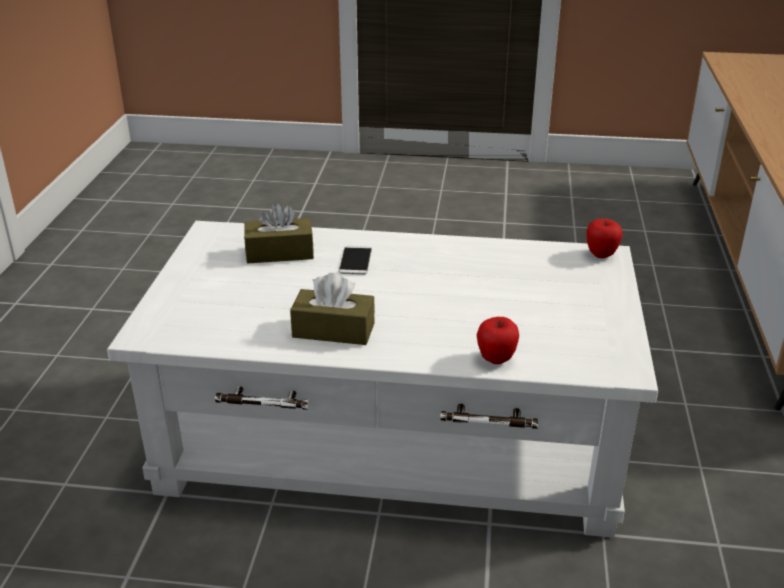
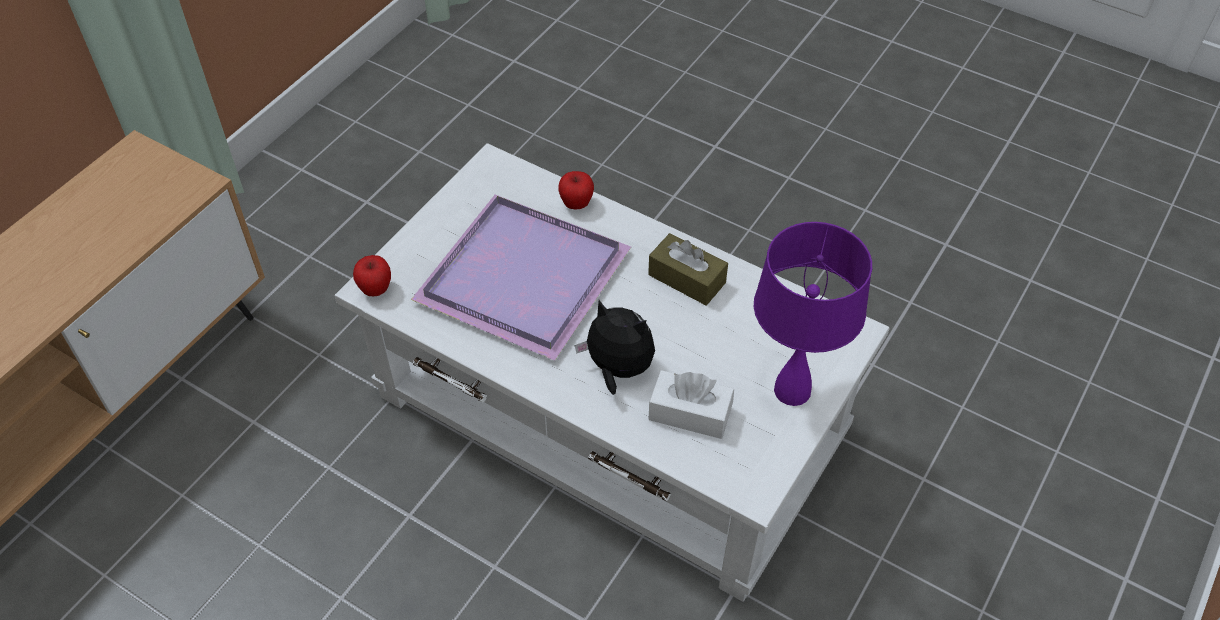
camera: 155 degrees left, 20 degrees up
brown tissue box [244,203,314,263] -> white tissue box [649,370,734,439]
phone [339,246,372,275] -> plush toy [575,300,655,395]
none -> purple tray [411,195,631,361]
none -> purple table lamp [754,222,872,406]

